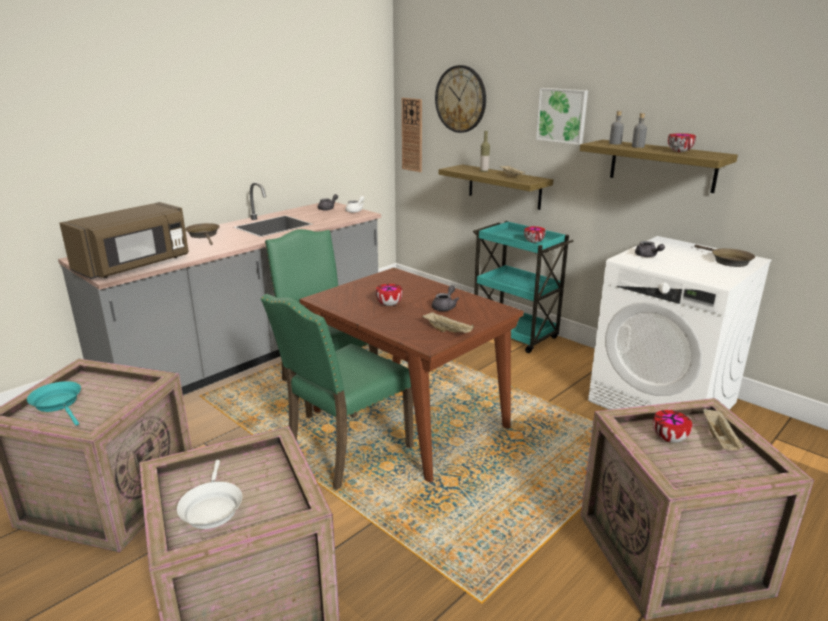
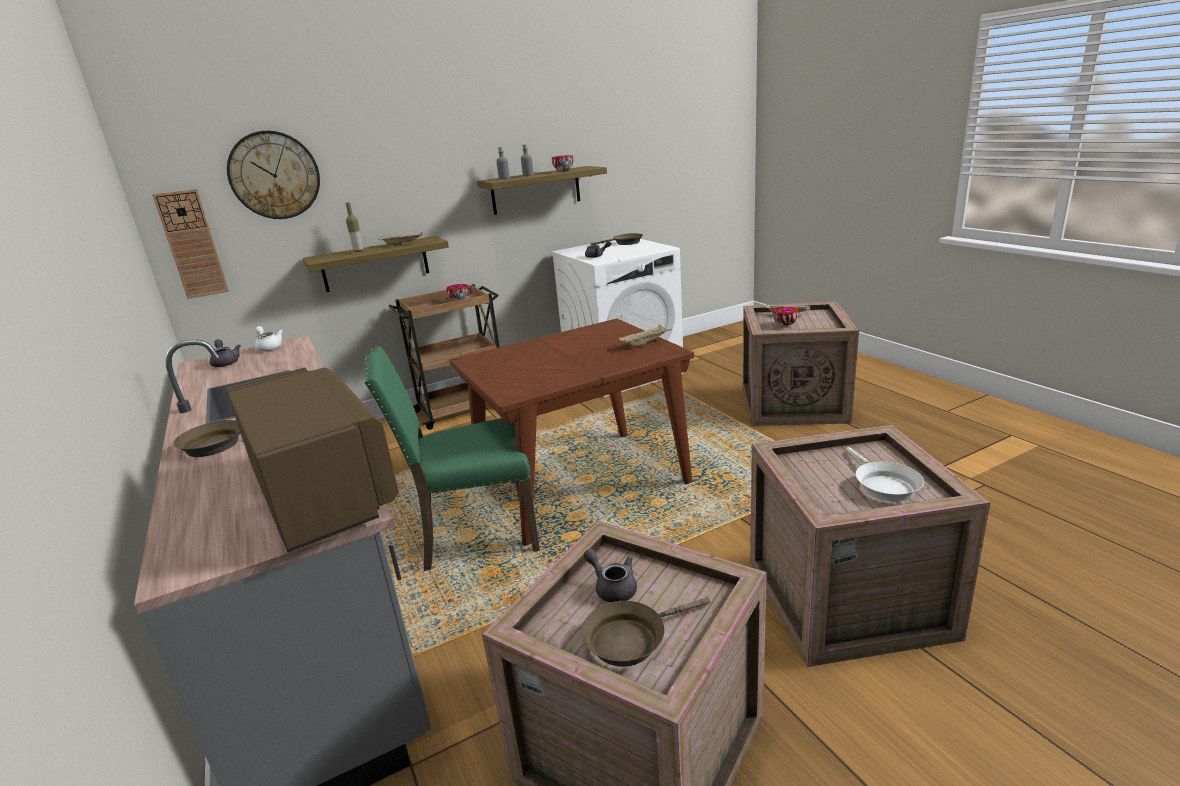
camera: 70 degrees left, 0 degrees up
turquoise frying pan [27,381,81,426] -> brown frying pan [581,597,711,667]
white frying pan [177,460,242,529] -> white frying pan turned 75 degrees clockwise [846,447,924,501]
green chair [261,294,413,490] -> none
bowl [376,284,403,306] -> none
grey teapot [432,285,460,311] -> grey teapot moved to [584,549,637,602]
turquoise cart [473,221,574,353] -> brown cart [389,284,499,430]
picture [536,88,588,145] -> none

